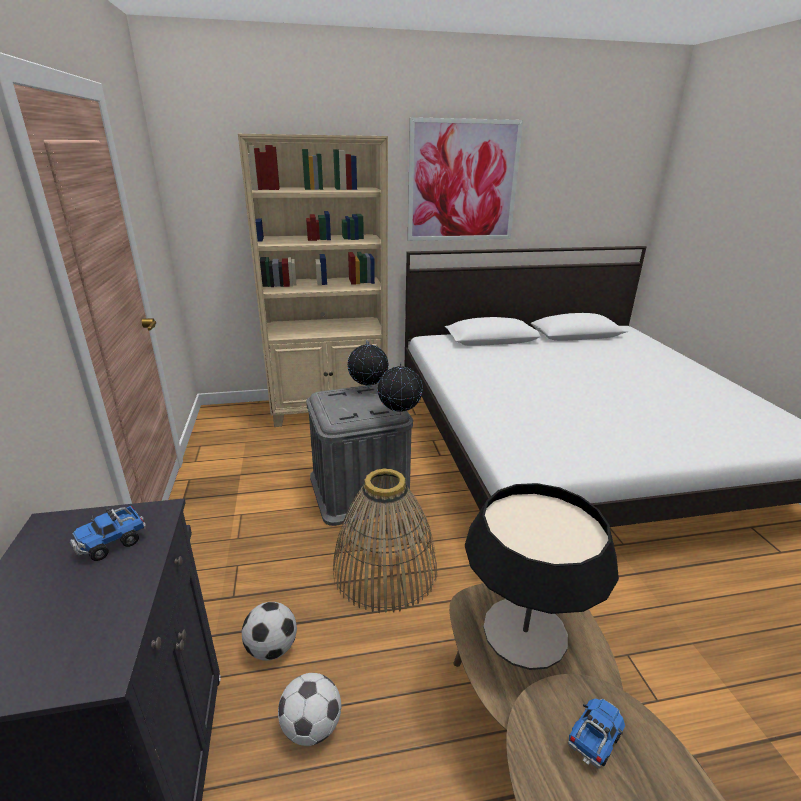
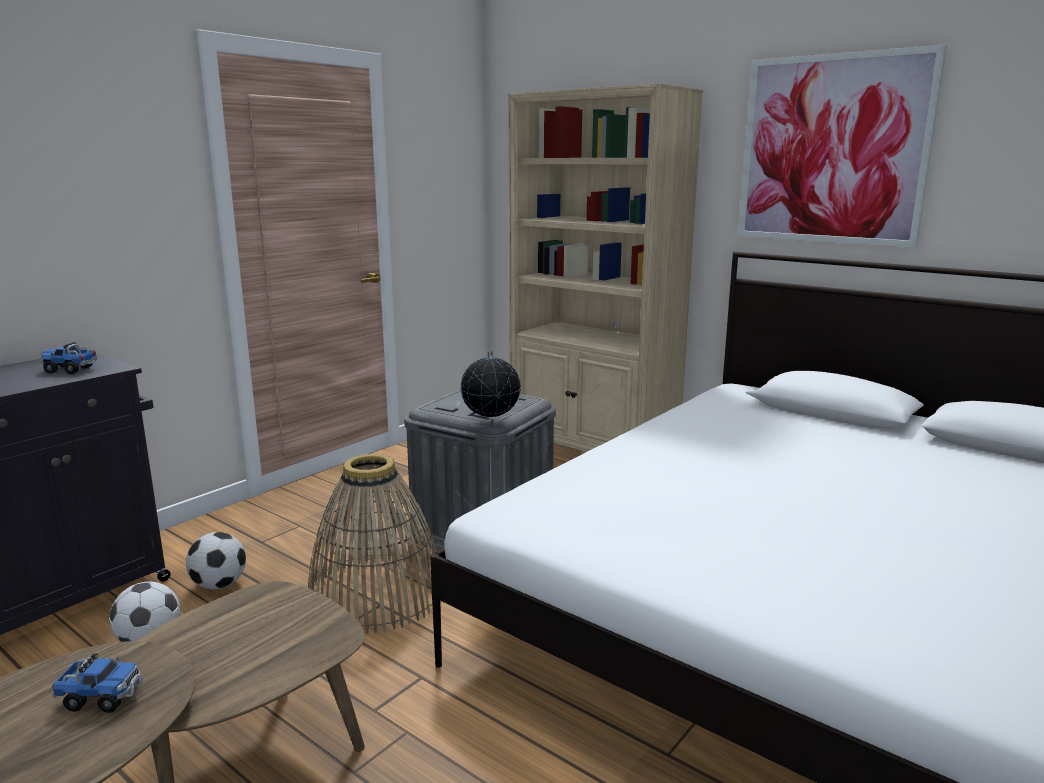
camera: 50 degrees right, 10 degrees down
globe [347,340,389,389] -> none
table lamp [465,483,619,670] -> none

